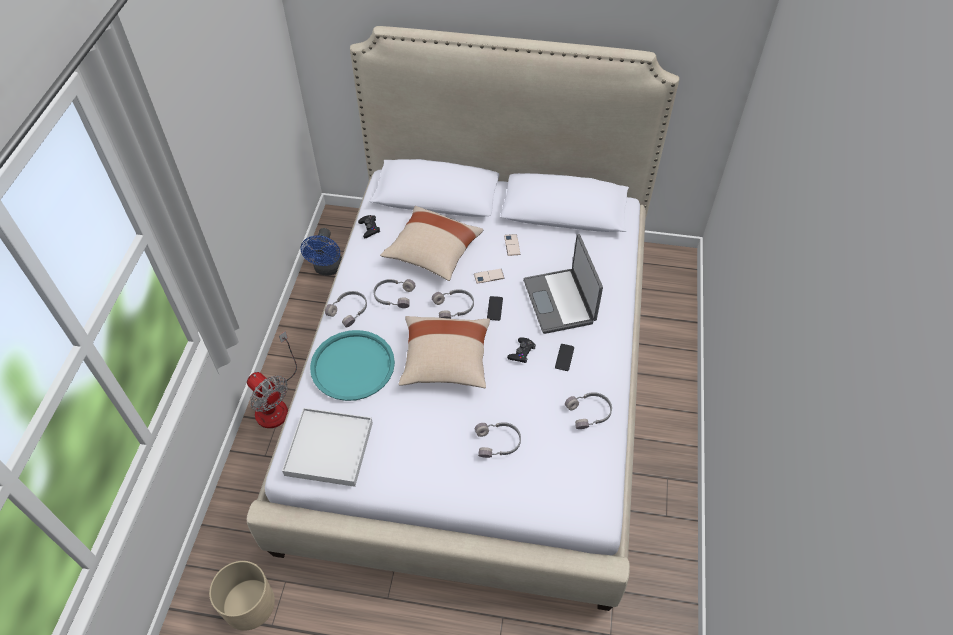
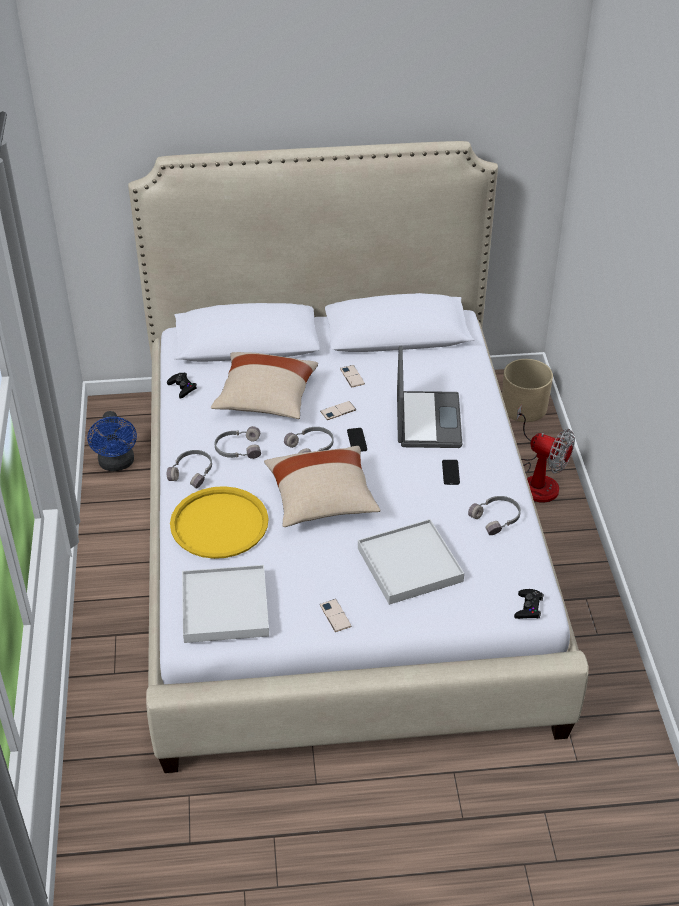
camera: 15 degrees left, 10 degrees down
beige planter [209,561,275,631] -> beige planter moved to [502,359,553,422]
fan [247,331,297,428] -> fan moved to [517,405,575,502]
turquoise tray [310,330,395,401] -> yellow tray [170,486,269,559]
grey headphones [475,422,521,458] -> white tray [358,519,464,605]
black game controller [507,337,536,363] -> black game controller moved to [514,589,544,619]
laptop [523,234,603,334] -> laptop turned 150 degrees counterclockwise [397,346,462,448]
none -> phone [320,599,352,632]

